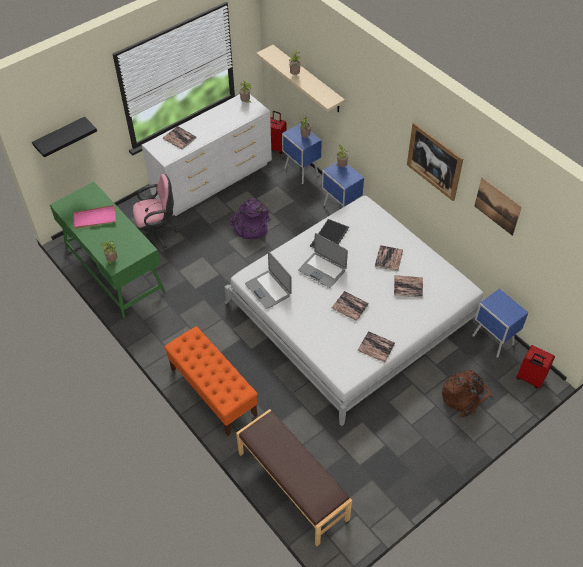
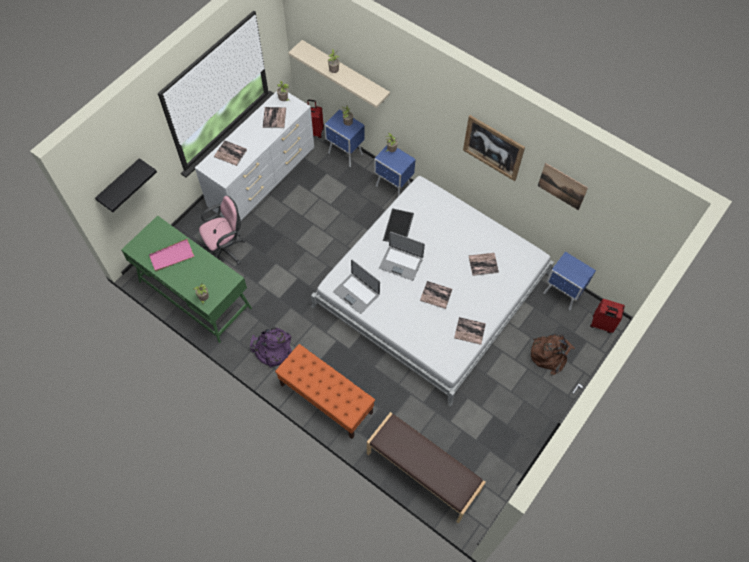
camera: 15 degrees left, 10 degrees up
purple backpack [229,198,270,239] -> purple backpack moved to [249,326,292,368]
book [375,245,403,271] -> book moved to [262,107,286,128]

